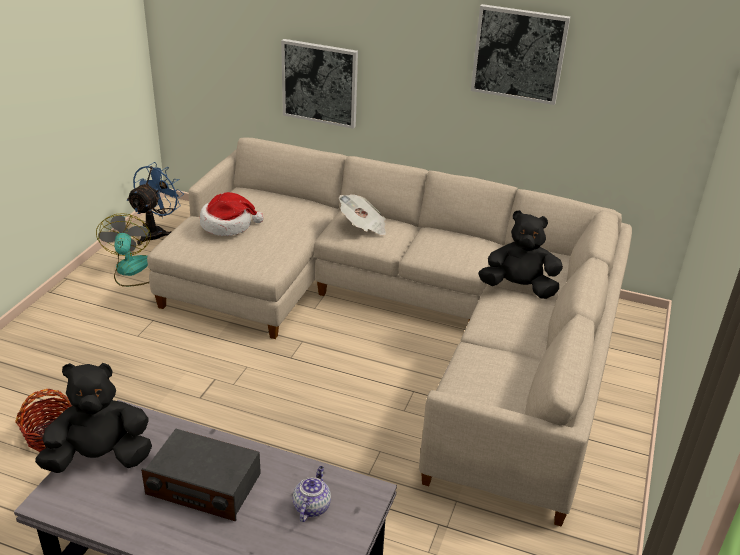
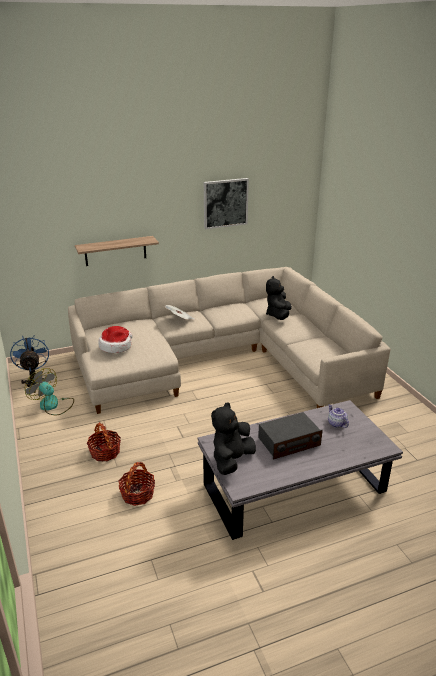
camera: 40 degrees left, 5 degrees down
picture [281,39,358,129] -> shelf [75,236,159,266]
black plush toy [478,210,563,299] -> black plush toy turned 45 degrees counterclockwise [266,276,292,320]
none -> basket [87,422,121,461]

